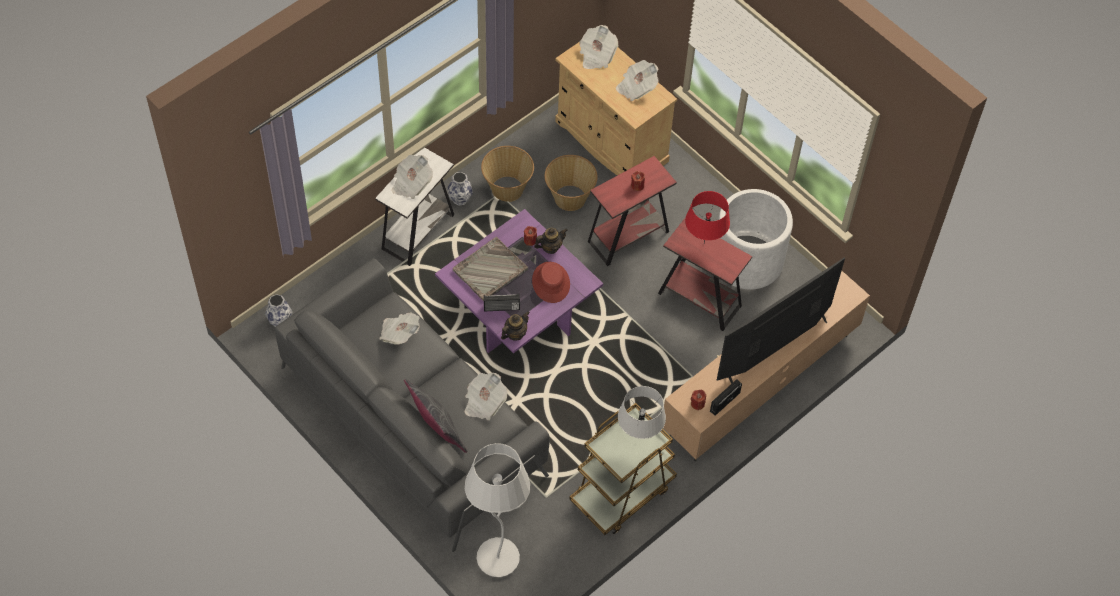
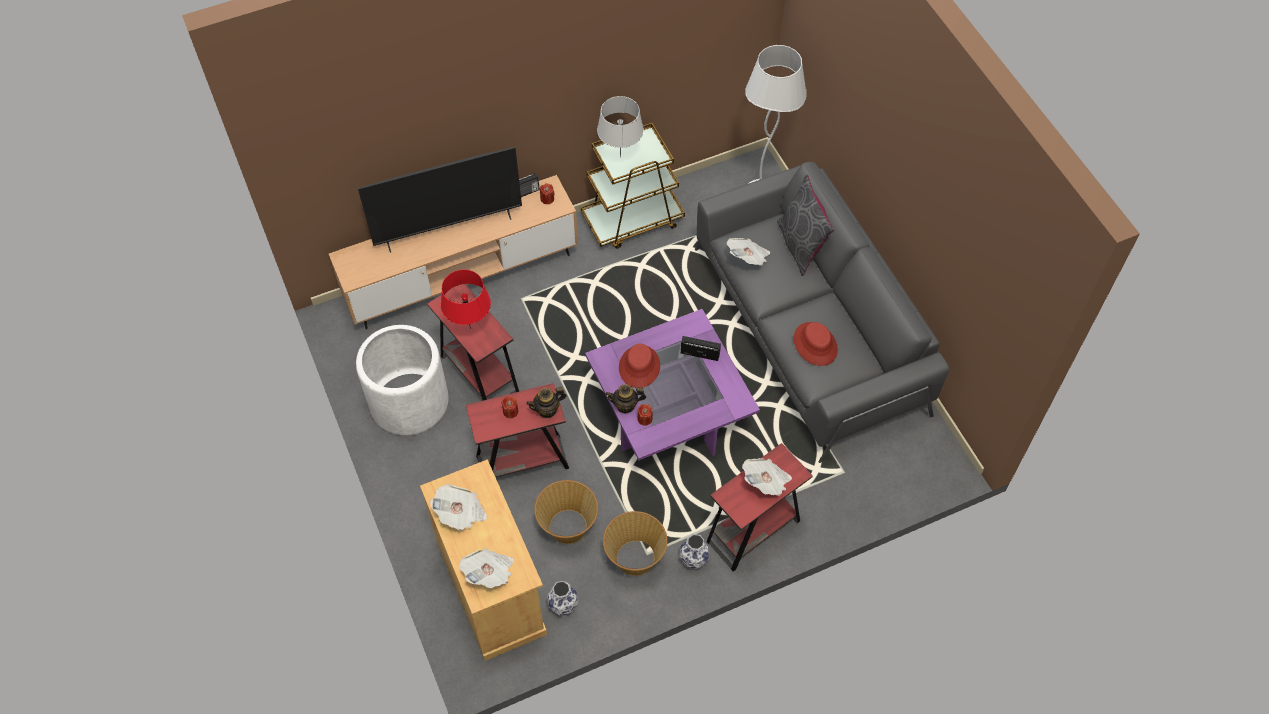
camera: 160 degrees left, 0 degrees up
vase [265,294,293,327] -> vase moved to [547,580,579,616]
white side table [375,148,454,266] -> red side table [707,443,813,572]
newspaper [379,312,420,345] -> red hat [794,322,838,366]
grey tray [453,237,528,301] -> none
teapot [501,311,530,341] -> teapot moved to [526,387,567,418]

